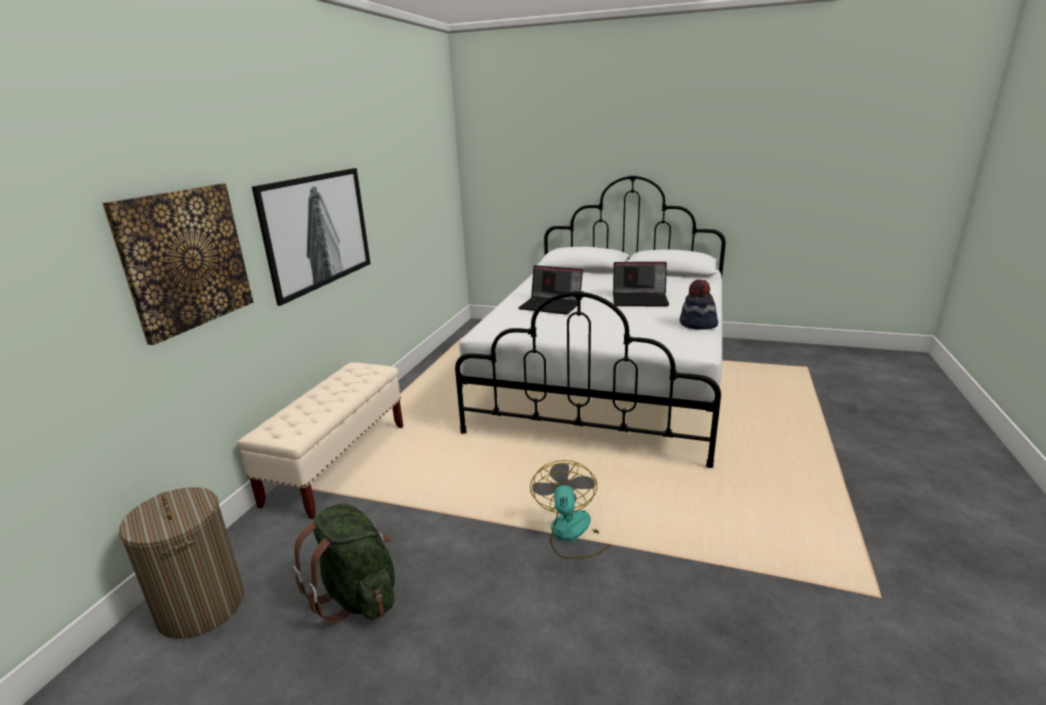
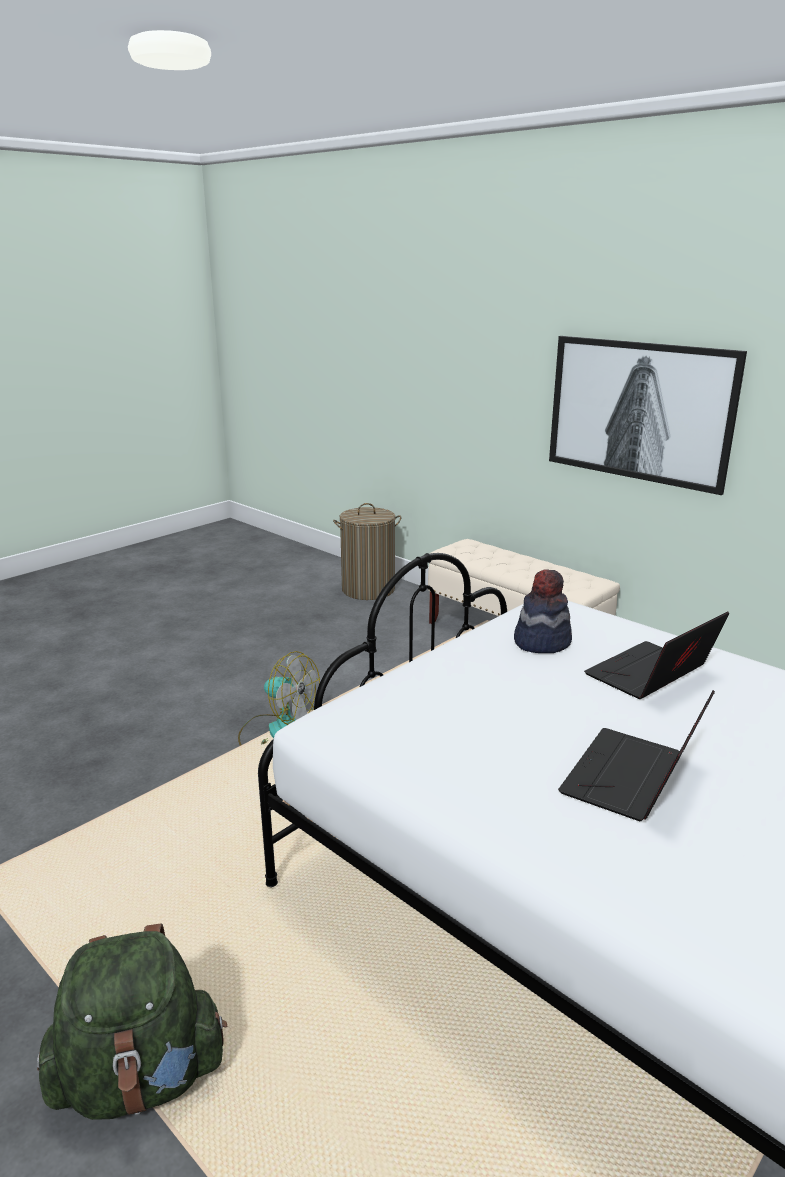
camera: 115 degrees right, 0 degrees up
picture [102,183,253,345] -> none
green backpack [293,504,395,623] -> green backpack moved to [37,923,227,1120]
hat [680,280,718,330] -> hat moved to [514,569,572,653]

